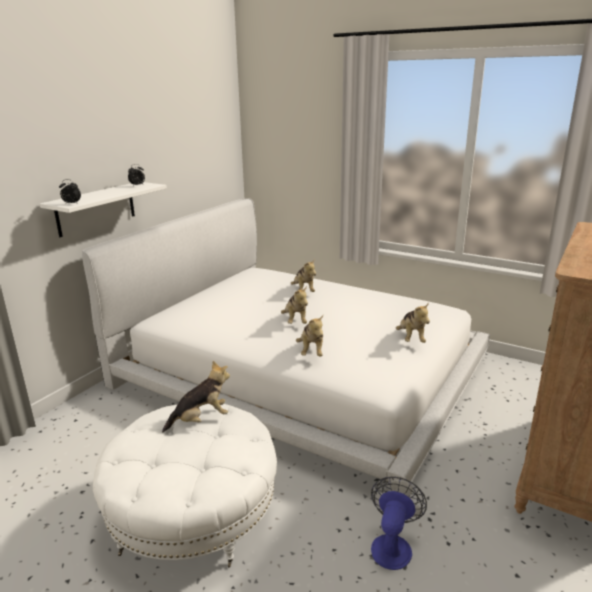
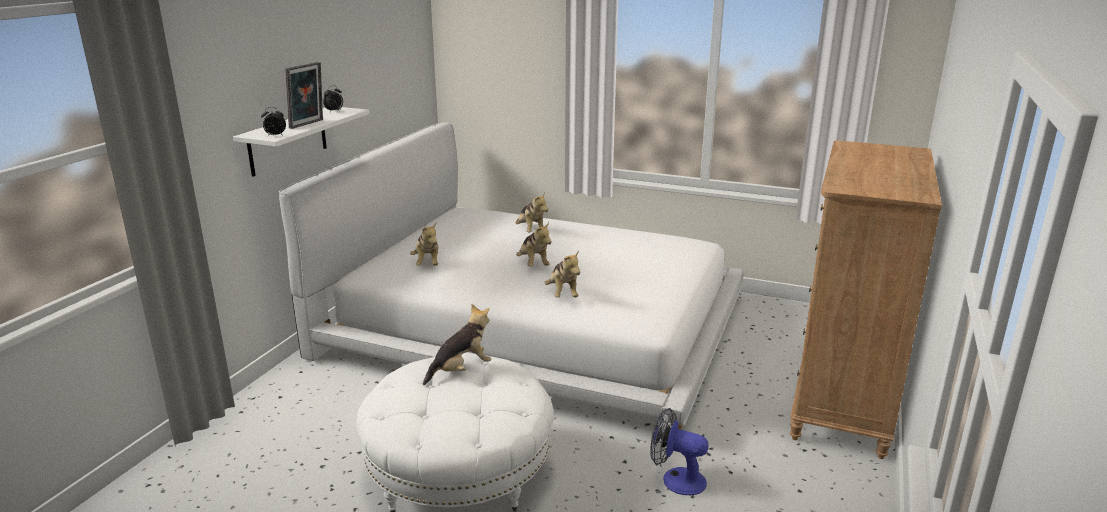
camera: 10 degrees left, 0 degrees up
fan [371,477,427,570] -> fan turned 75 degrees counterclockwise [650,408,709,495]
plush toy [396,303,430,343] -> plush toy moved to [410,223,439,266]
none -> picture frame [285,62,323,129]

